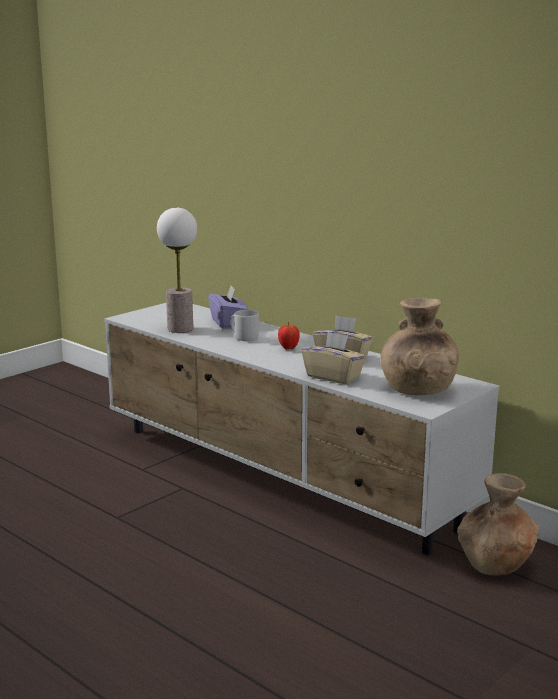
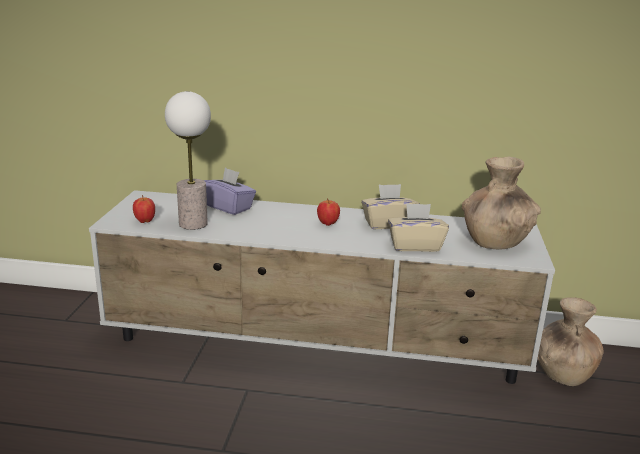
camera: 35 degrees left, 5 degrees up
grey mug [231,310,259,341] -> none
none -> apple [133,195,155,223]

